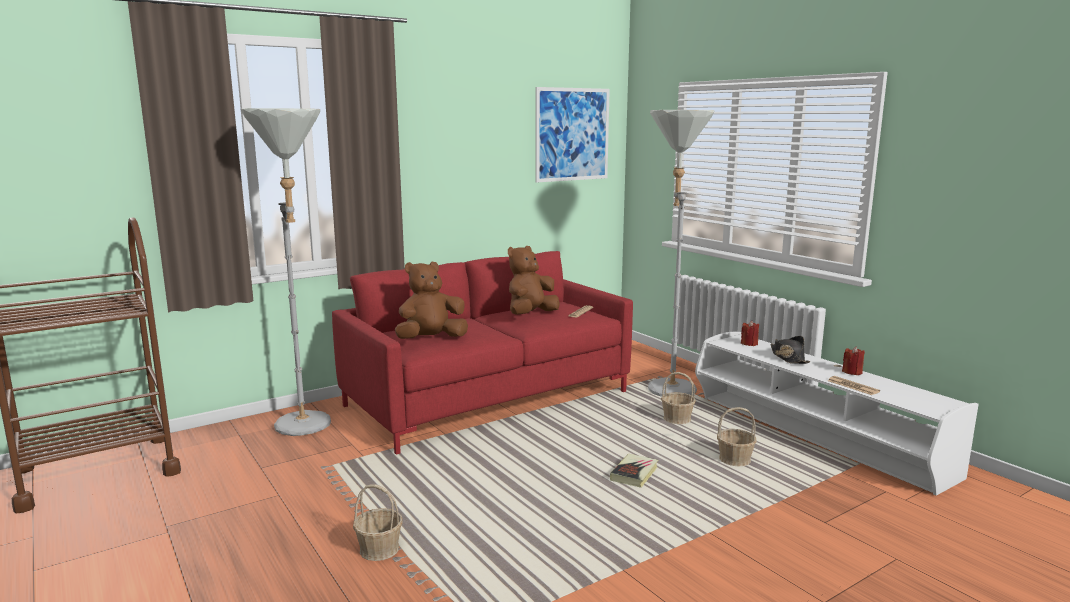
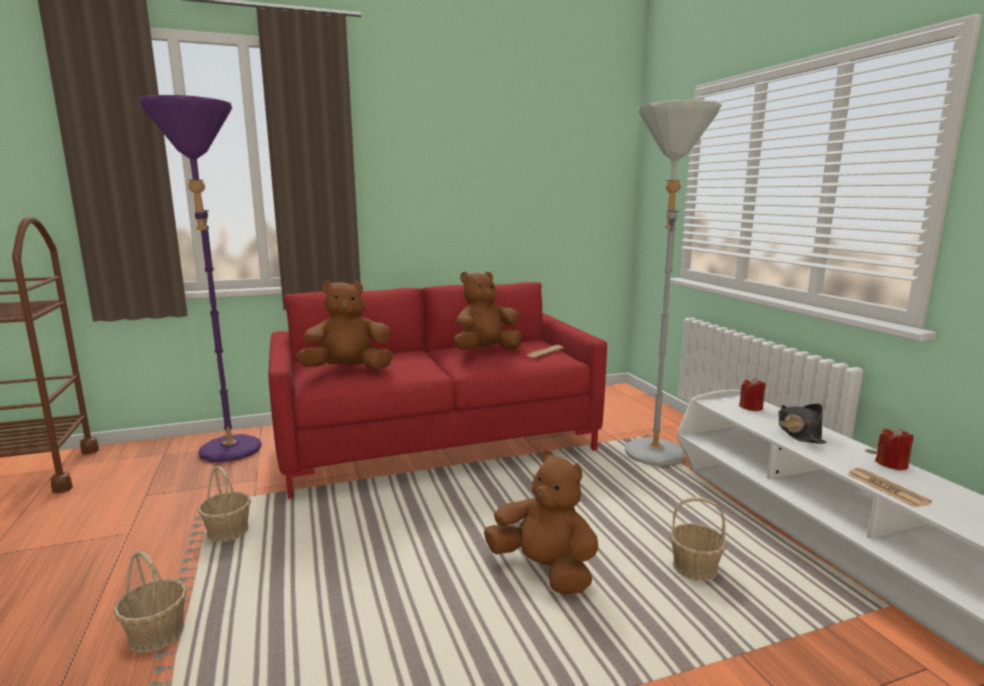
camera: 15 degrees right, 0 degrees up
grey floor lamp [240,108,331,436] -> purple floor lamp [138,95,262,462]
picture [535,87,610,183] -> none
book [610,454,658,488] -> brown plush toy [484,450,598,595]
basket [661,372,696,424] -> basket moved to [198,466,251,542]

